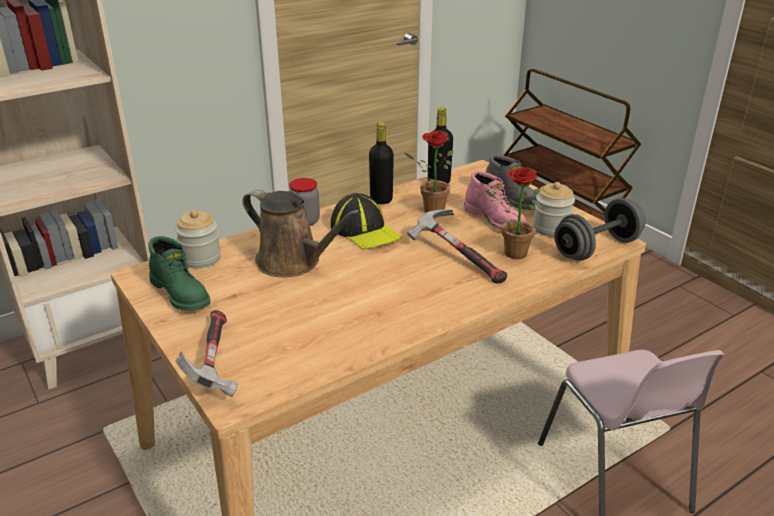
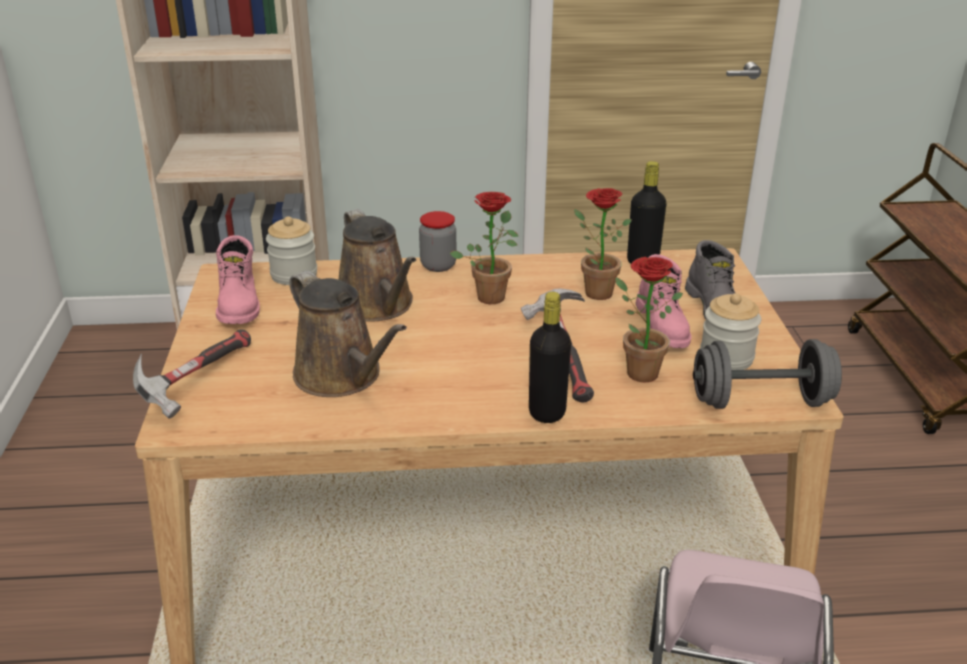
camera: 30 degrees right, 0 degrees up
green boot [148,236,210,311] -> pink boot [216,235,260,324]
cap [331,193,401,249] -> potted plant [449,192,518,304]
black bottle [369,122,394,204] -> black bottle moved to [529,292,571,423]
none -> brown watering can [290,271,407,397]

